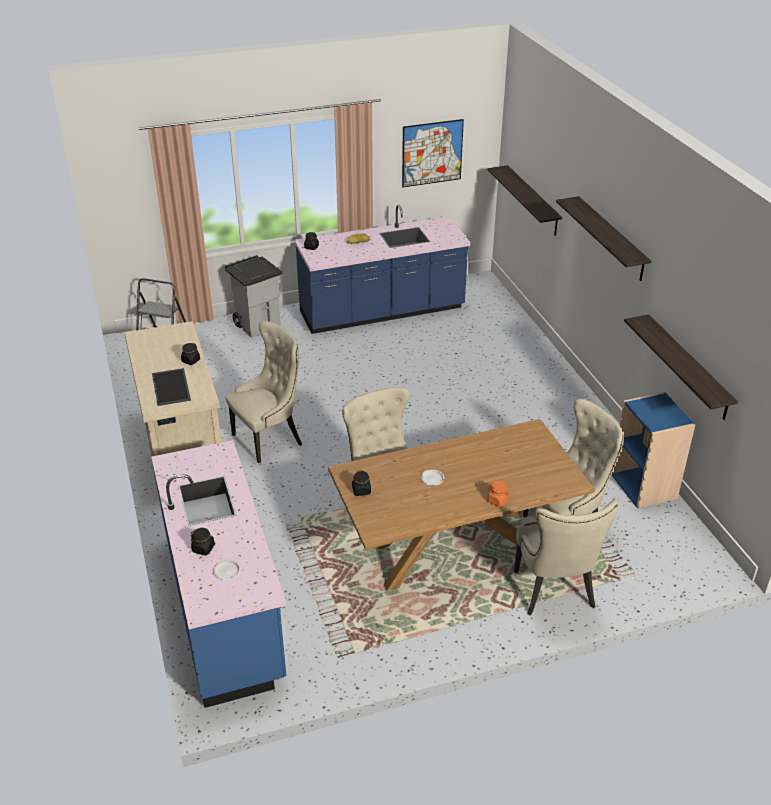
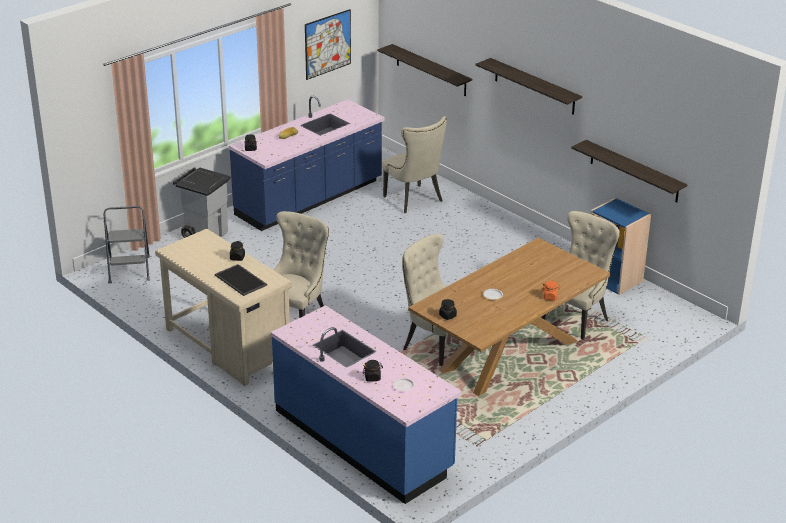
camera: 25 degrees left, 5 degrees down
beige chair [514,501,618,616] -> beige chair moved to [382,116,447,213]

